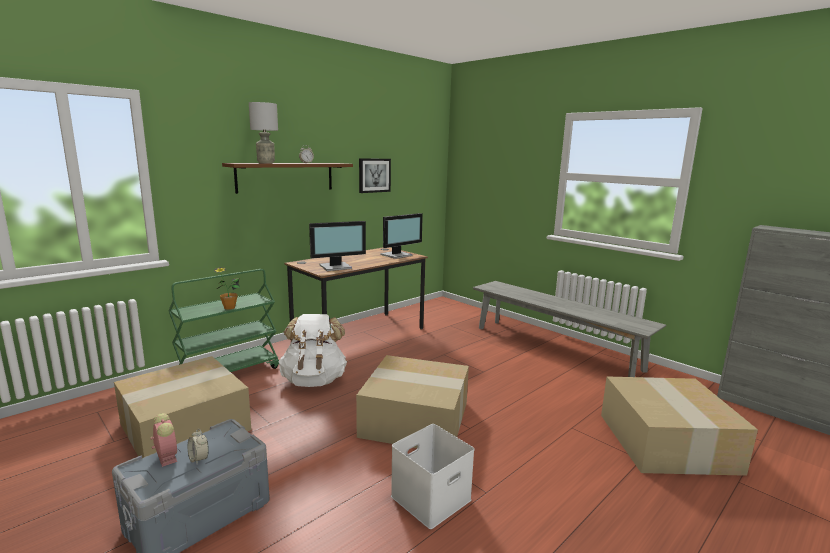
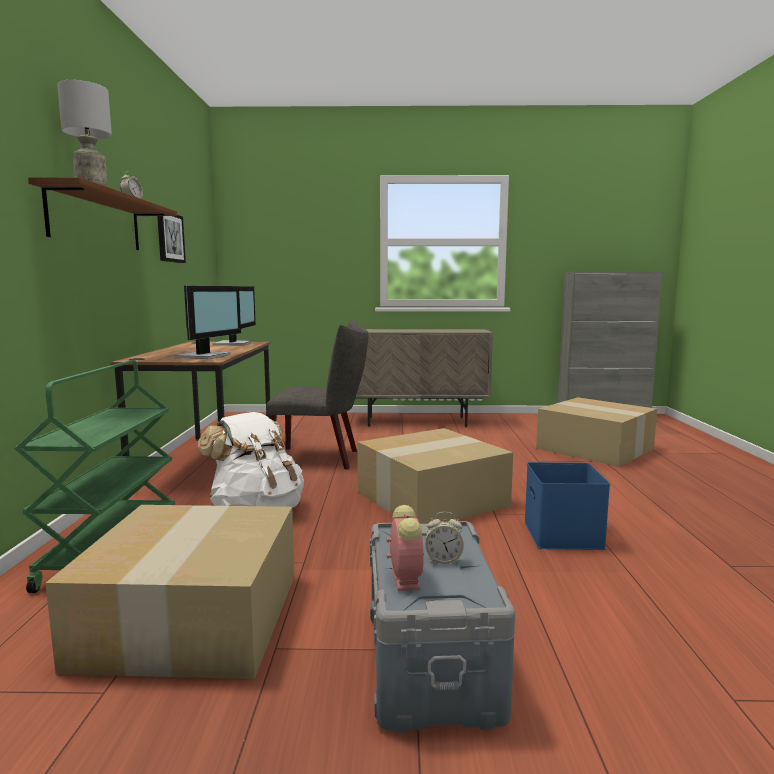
camera: 45 degrees left, 5 degrees down
alarm clock [151,413,177,467] -> alarm clock turned 75 degrees clockwise [386,505,424,591]
potted plant [214,267,240,310] -> none
white storage box [391,424,474,529] -> blue storage box [524,462,610,550]
grey bench [473,281,666,377] -> beige cabinet [355,329,493,427]
none -> grey chair [266,320,369,469]

